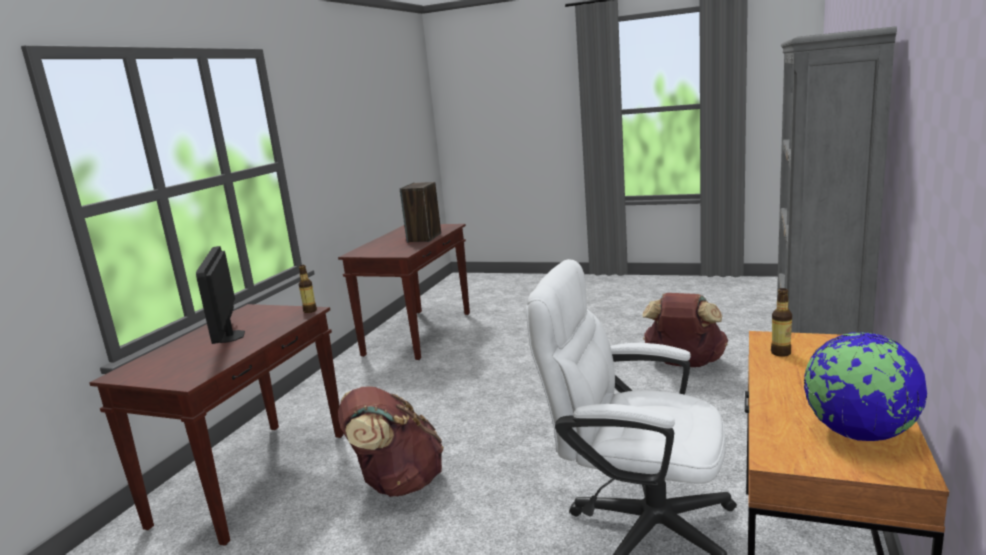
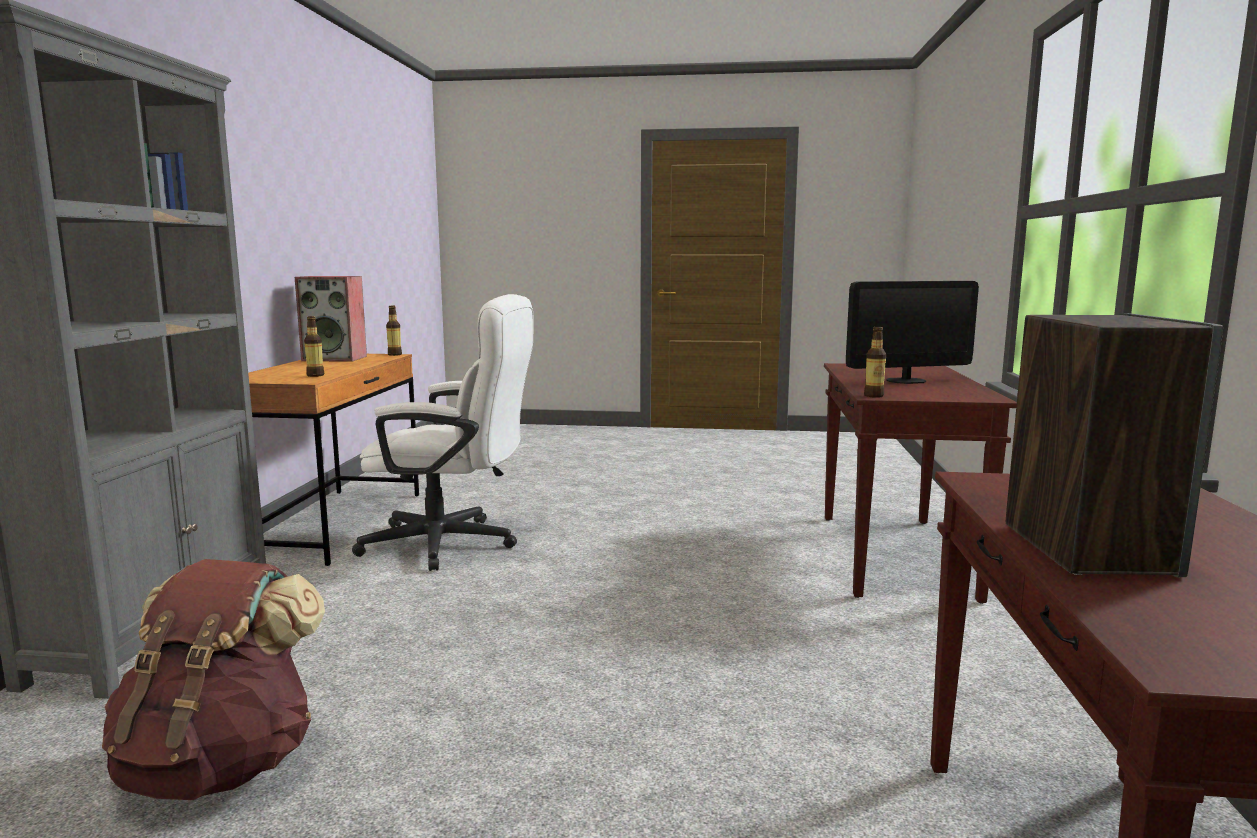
camera: 165 degrees right, 5 degrees down
monitor [196,246,245,344] -> monitor turned 105 degrees clockwise [846,281,979,384]
brown backpack [338,386,444,497] -> none
globe [804,332,927,441] -> speaker [295,276,367,362]
none -> bottle [386,306,402,356]

